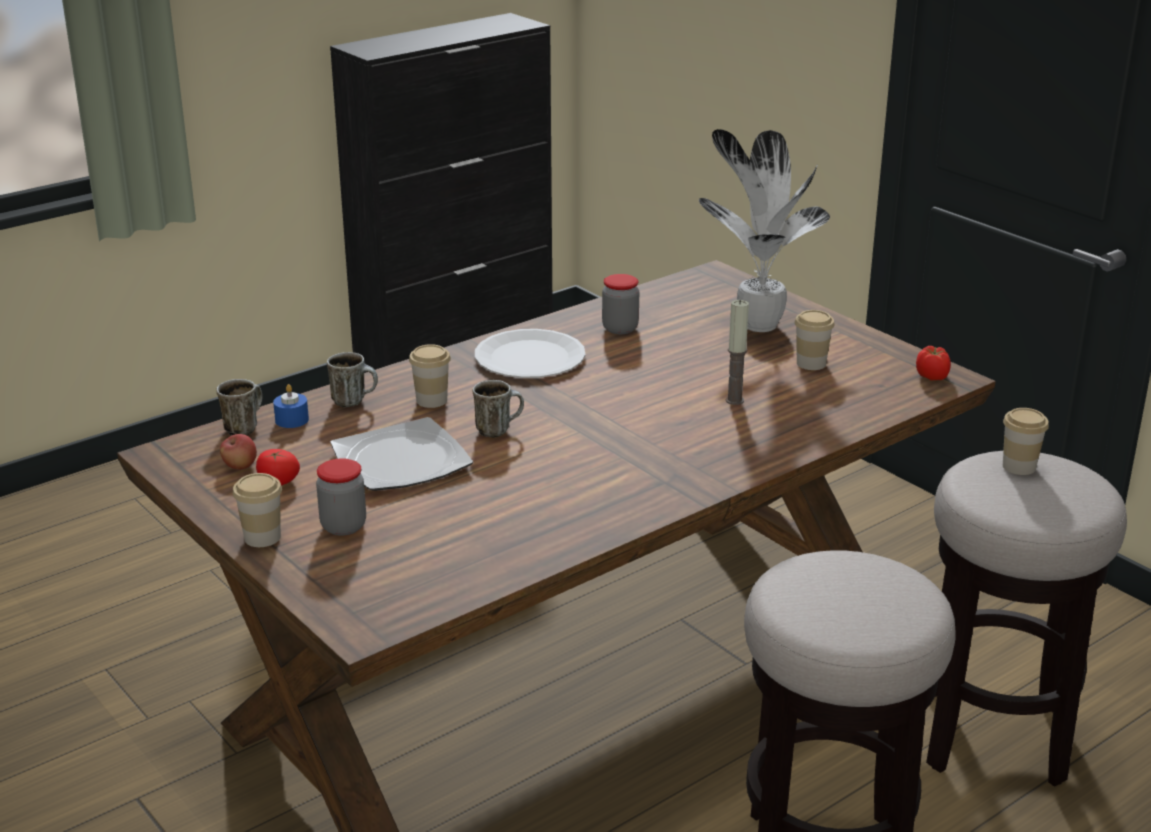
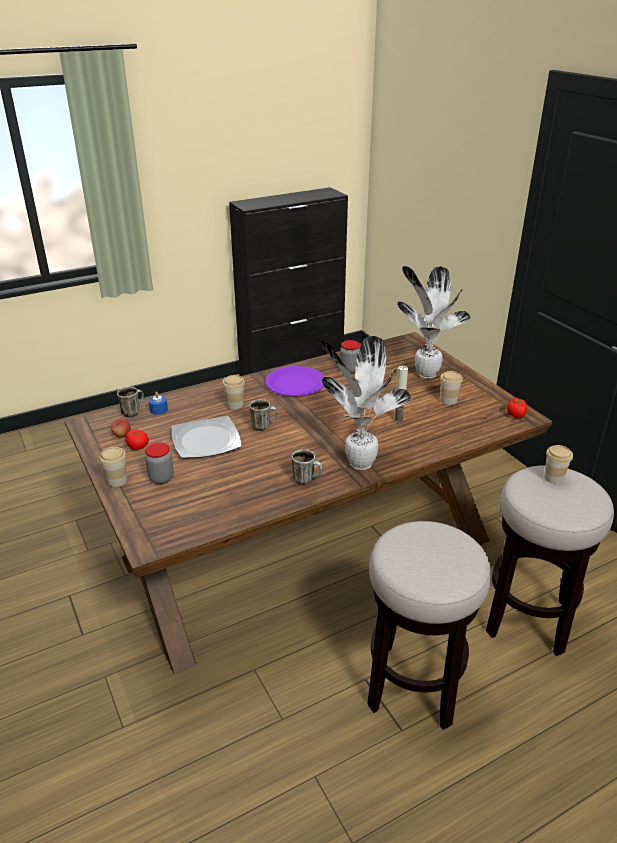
camera: 10 degrees right, 5 degrees up
mug [327,352,378,407] -> mug moved to [292,449,323,485]
white plate [475,329,585,378] -> purple plate [266,366,324,396]
none -> potted plant [321,336,411,470]

